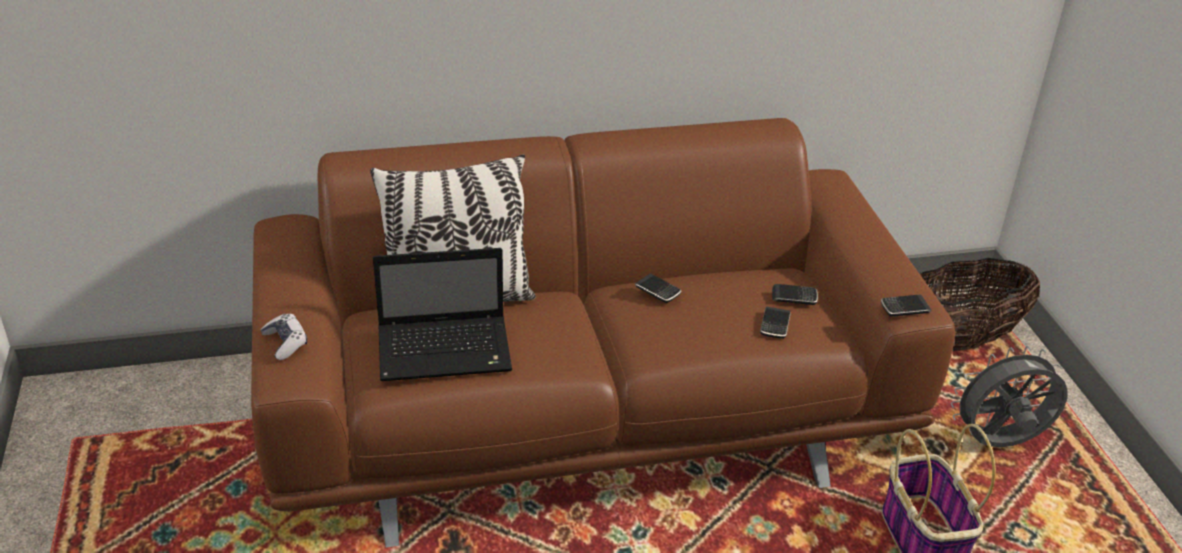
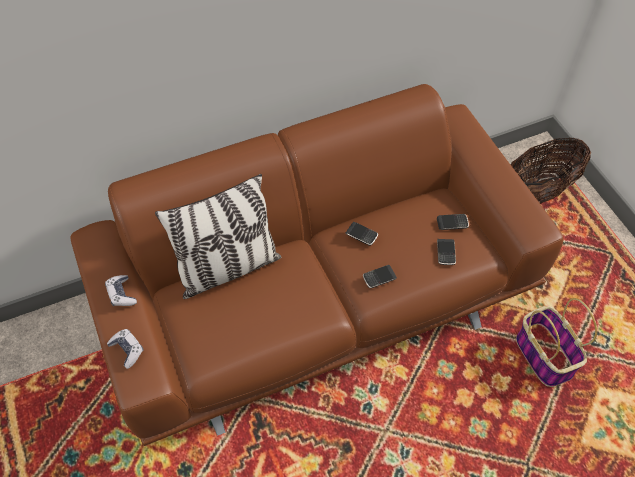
camera: 10 degrees left, 20 degrees up
laptop [373,248,512,381] -> none
phone [881,295,932,317] -> phone moved to [363,265,397,288]
grey fan [951,346,1068,447] -> none
none -> game controller [105,275,137,306]

